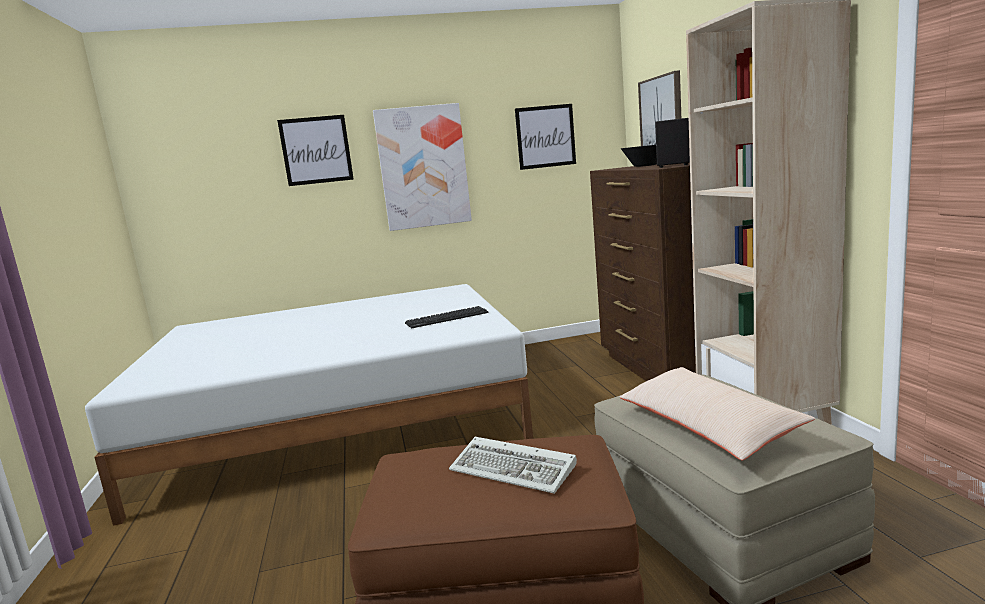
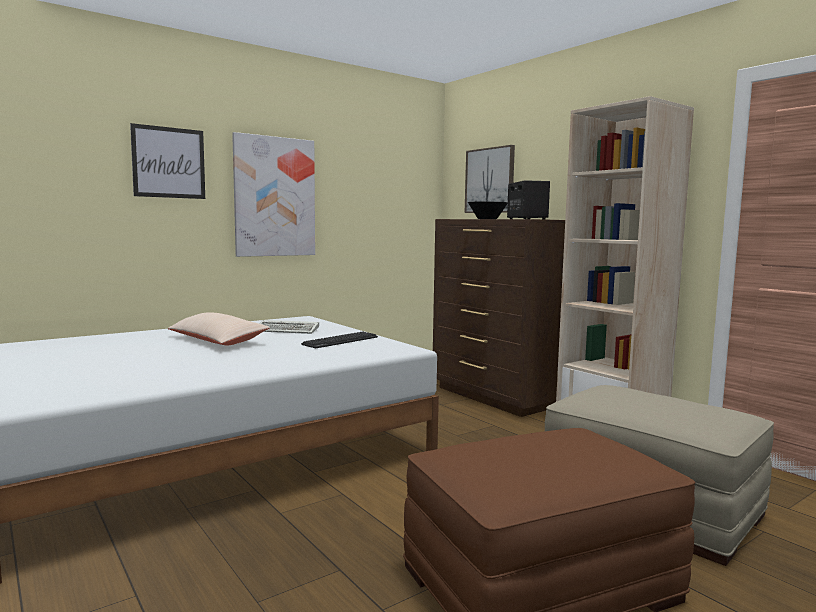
camera: 25 degrees left, 5 degrees down
keyboard [449,437,577,494] -> keyboard moved to [259,320,319,334]
picture [515,104,576,170] -> none
beige pillow [619,367,815,461] -> beige pillow moved to [168,312,270,346]

